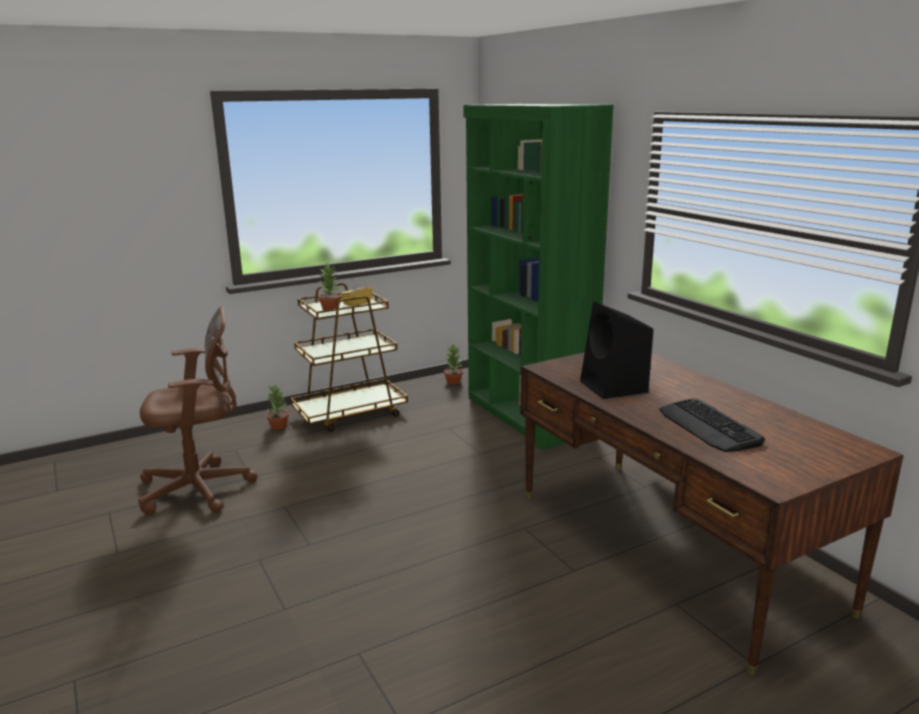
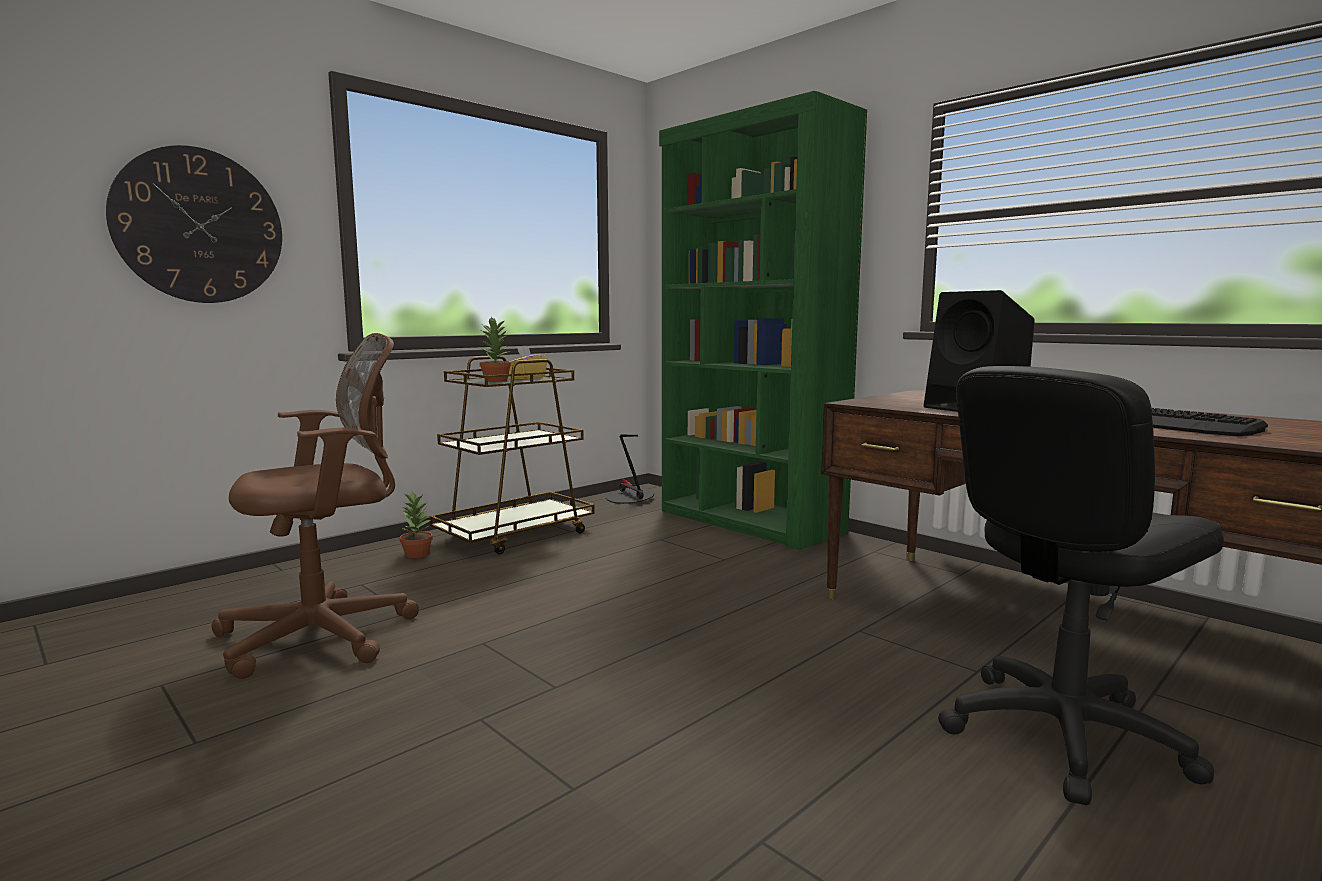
camera: 15 degrees left, 10 degrees down
potted plant [444,343,463,384] -> table lamp [606,435,654,504]
none -> wall clock [106,145,282,303]
none -> black office chair [938,366,1224,806]

